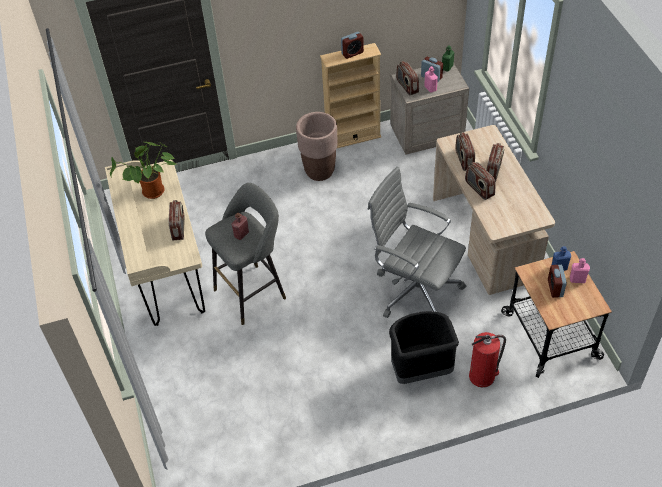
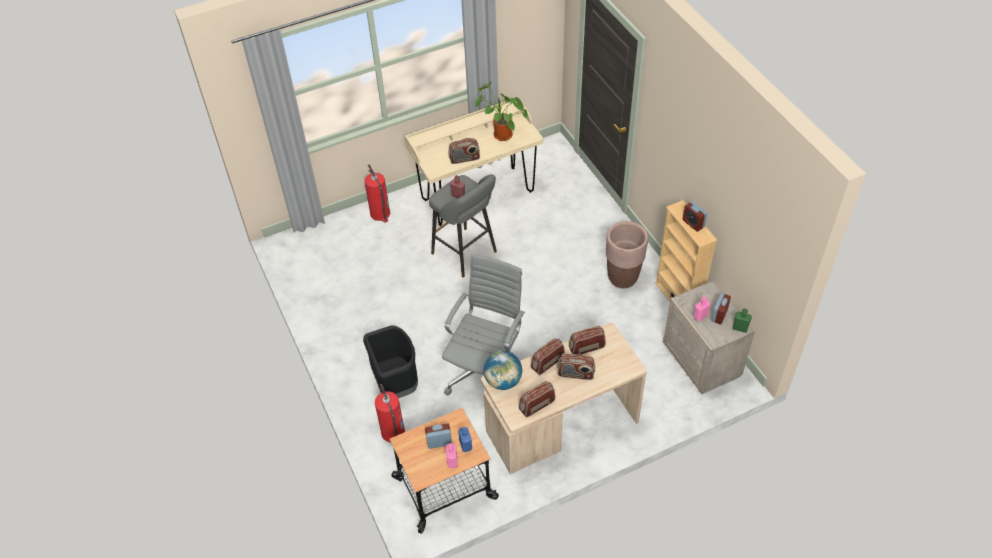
camera: 80 degrees right, 0 degrees up
radio [396,61,419,95] -> radio moved to [519,381,555,417]
none -> fire extinguisher [364,164,390,223]
none -> globe [483,351,522,390]

